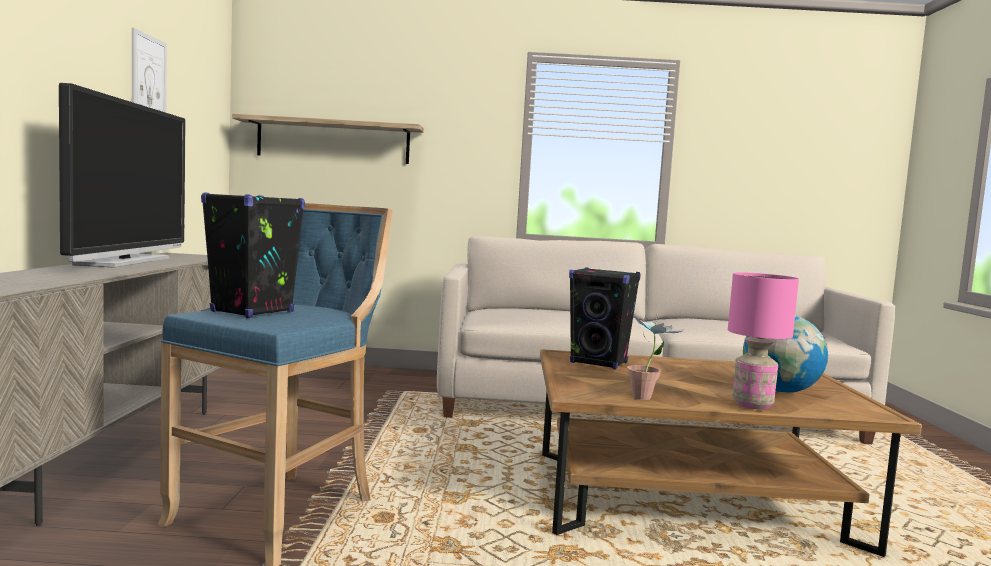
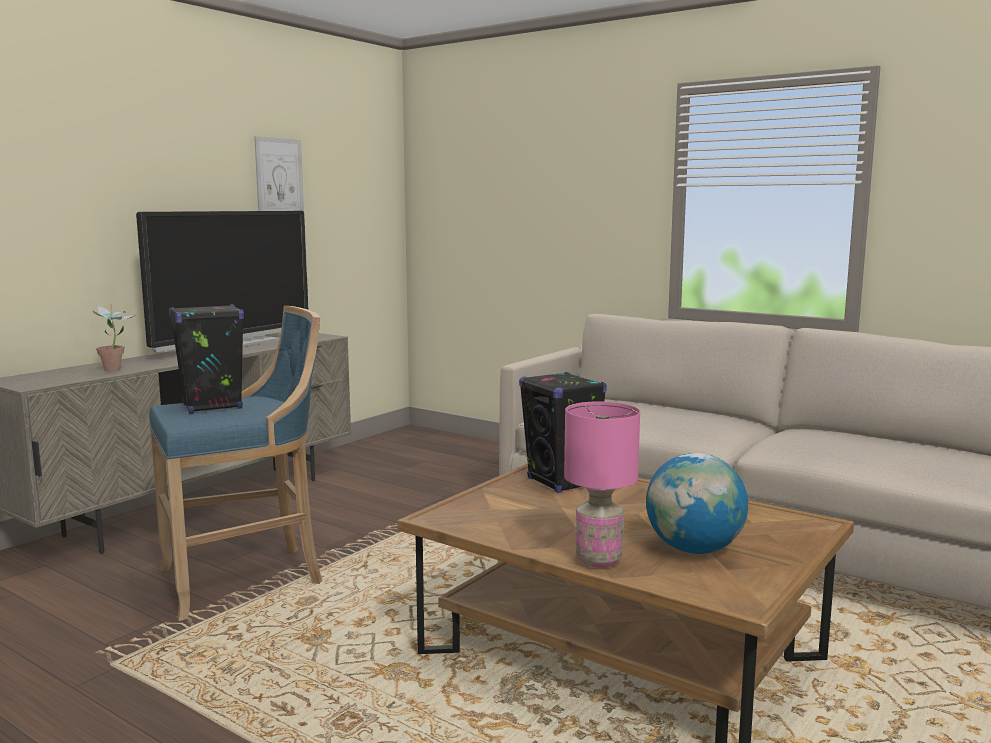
camera: 35 degrees right, 5 degrees up
shelf [232,114,424,164] -> none
potted plant [627,314,685,400] -> potted plant moved to [92,304,137,371]

